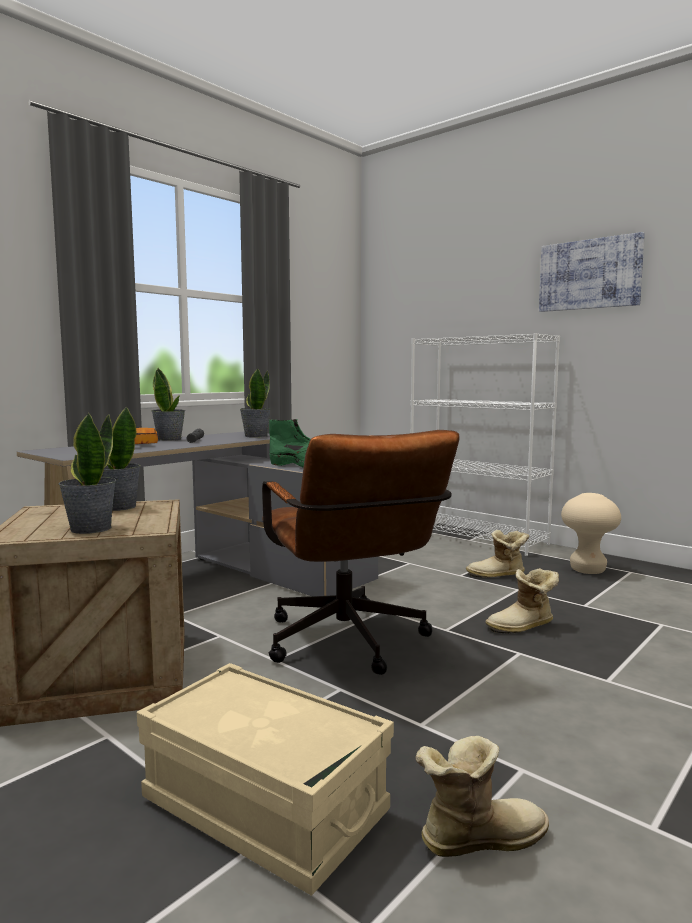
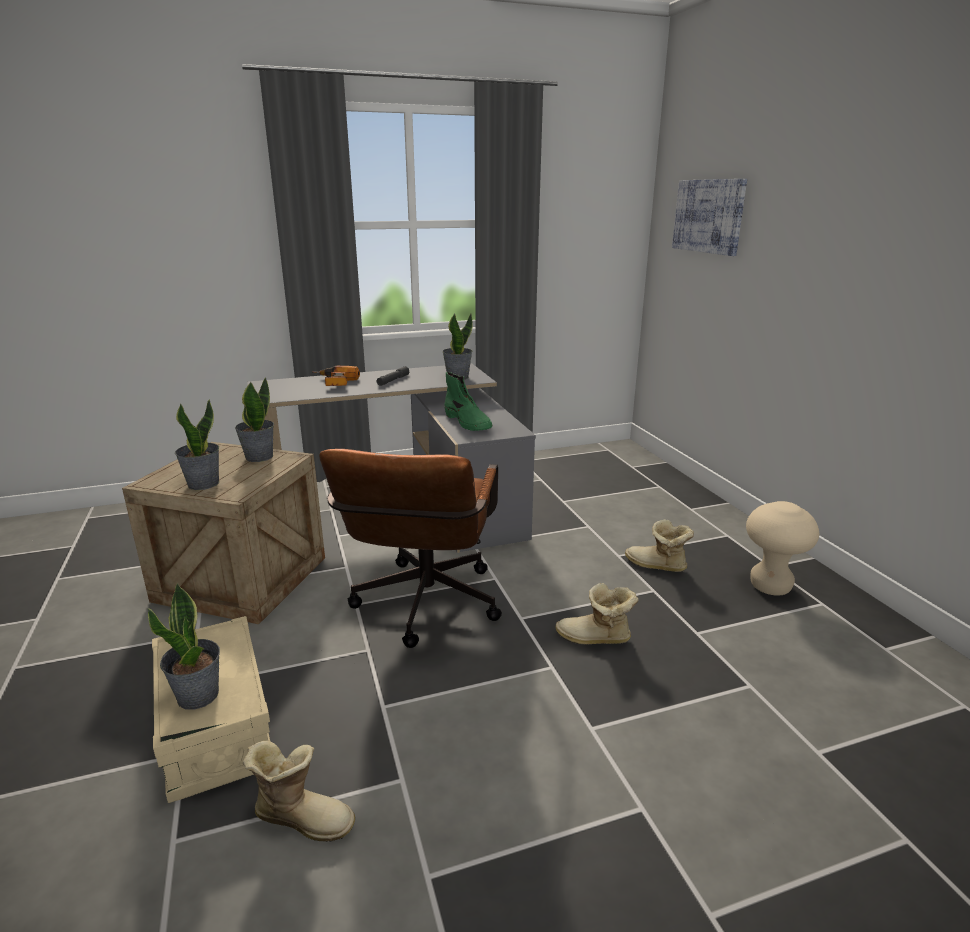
camera: 30 degrees right, 15 degrees up
potted plant [152,368,185,441] -> potted plant moved to [147,583,220,710]
white bookcase [411,333,560,556] -> none
picture [539,232,645,312] -> picture moved to [672,179,747,256]

